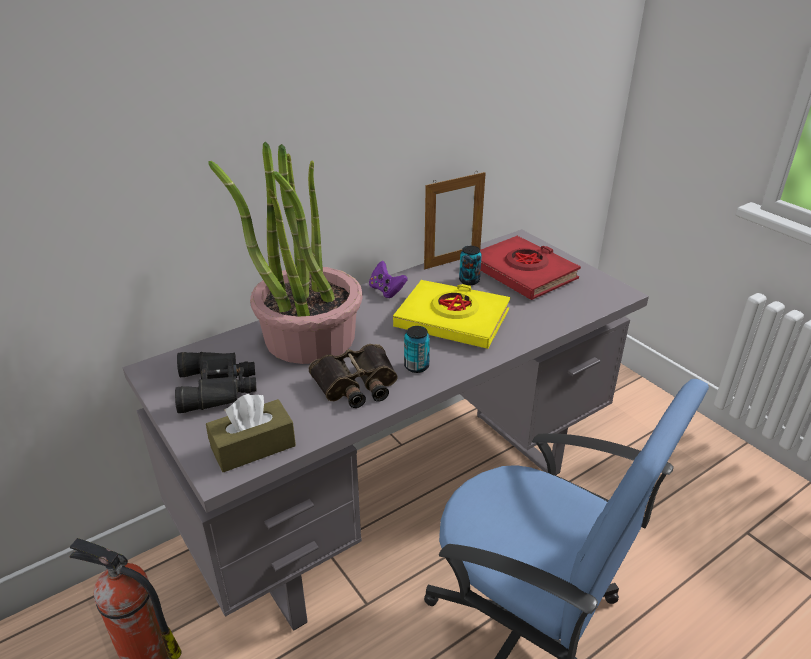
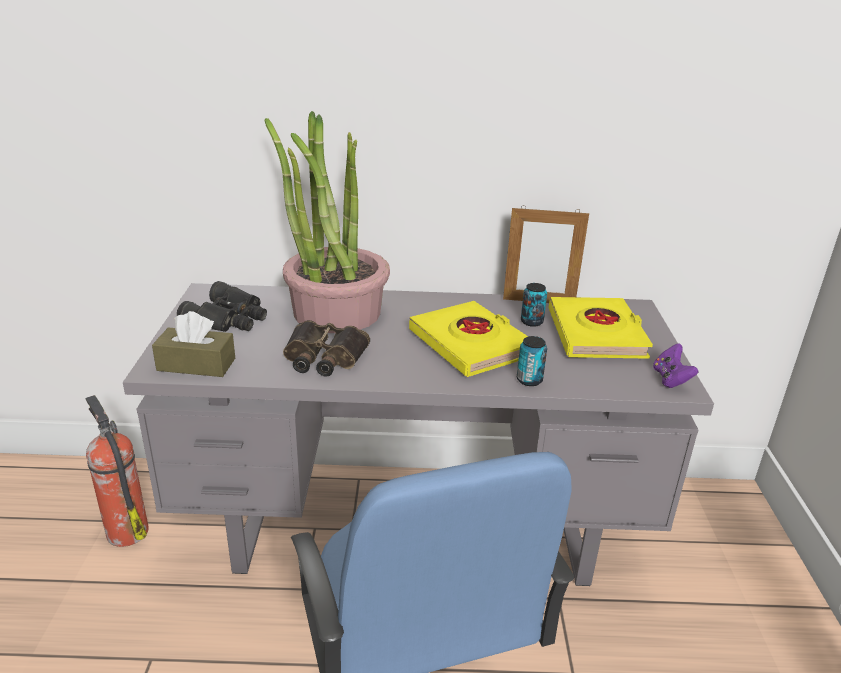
camera: 35 degrees right, 5 degrees down
purple game controller [369,261,408,298] -> purple game controller moved to [653,344,698,388]
can [404,326,430,373] -> can moved to [517,336,547,386]
red book [480,236,581,300] -> yellow book [549,297,653,359]

